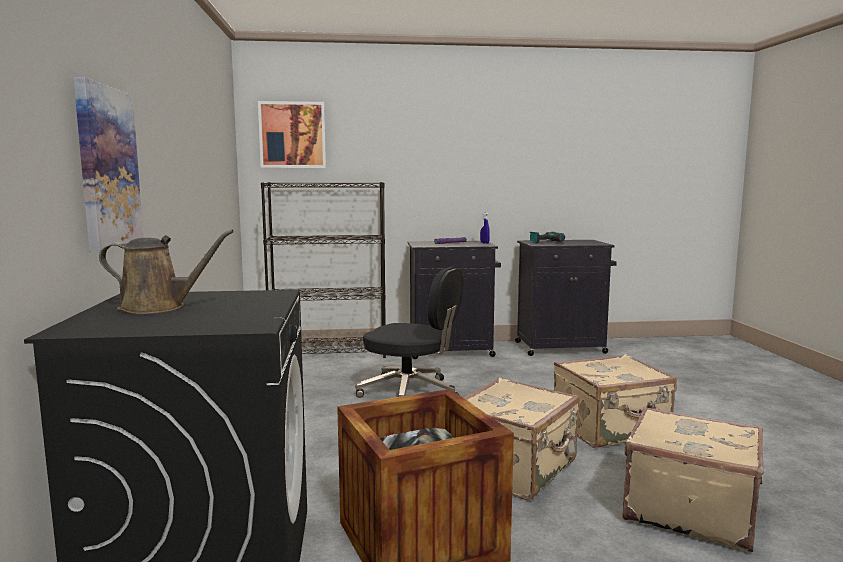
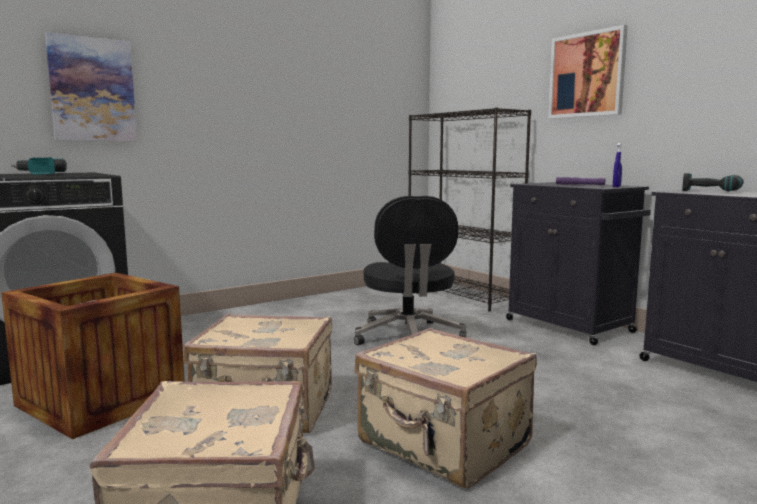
camera: 60 degrees right, 0 degrees up
brown watering can [99,229,234,314] -> power drill [11,157,67,175]
picture [258,101,326,168] -> picture moved to [548,25,628,119]

